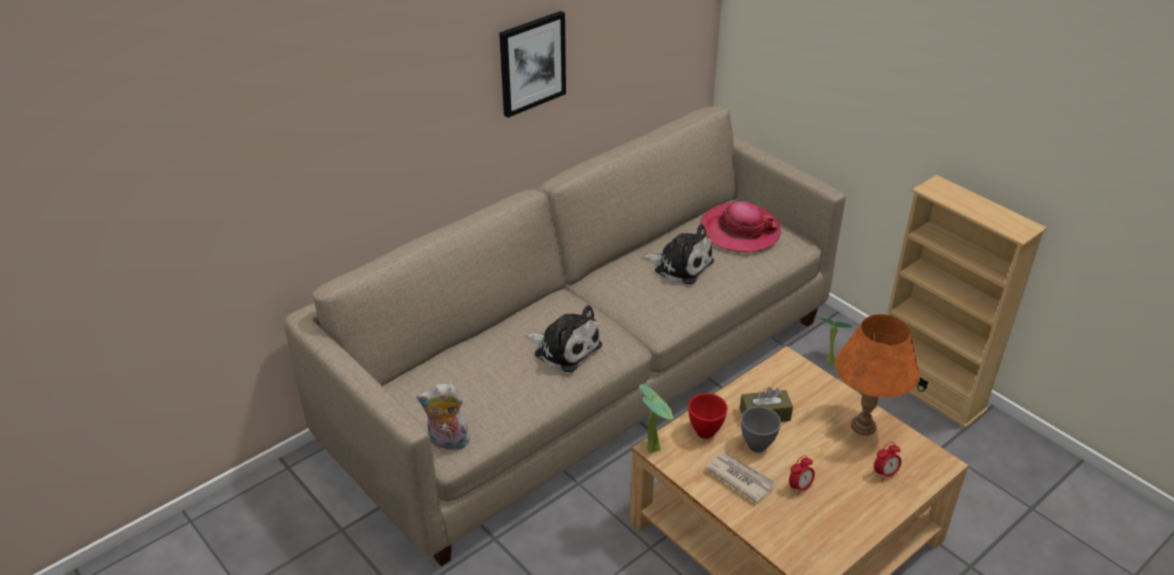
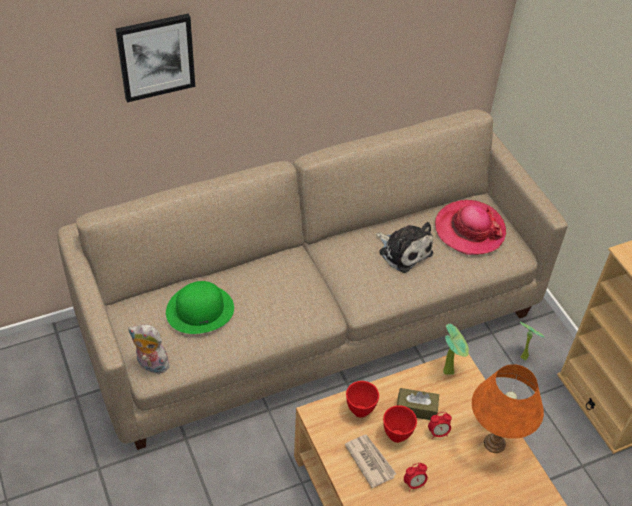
camera: 15 degrees right, 10 degrees up
picture [499,11,566,118] -> picture moved to [116,14,195,103]
plush toy [527,305,602,373] -> none
potted plant [639,384,674,453] -> potted plant moved to [443,324,469,375]
grey bowl [741,406,781,453] -> red bowl [383,405,417,443]
alarm clock [874,442,901,481] -> alarm clock moved to [428,412,452,439]
none -> green hat [166,281,234,334]

